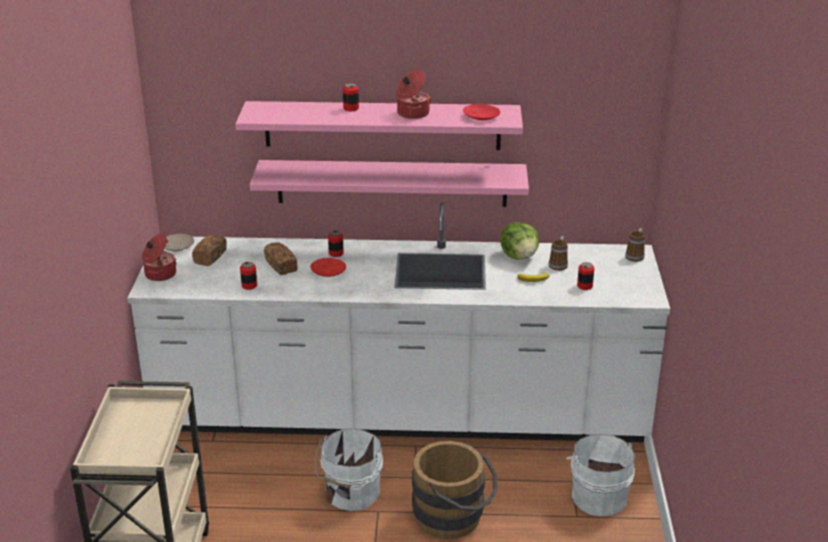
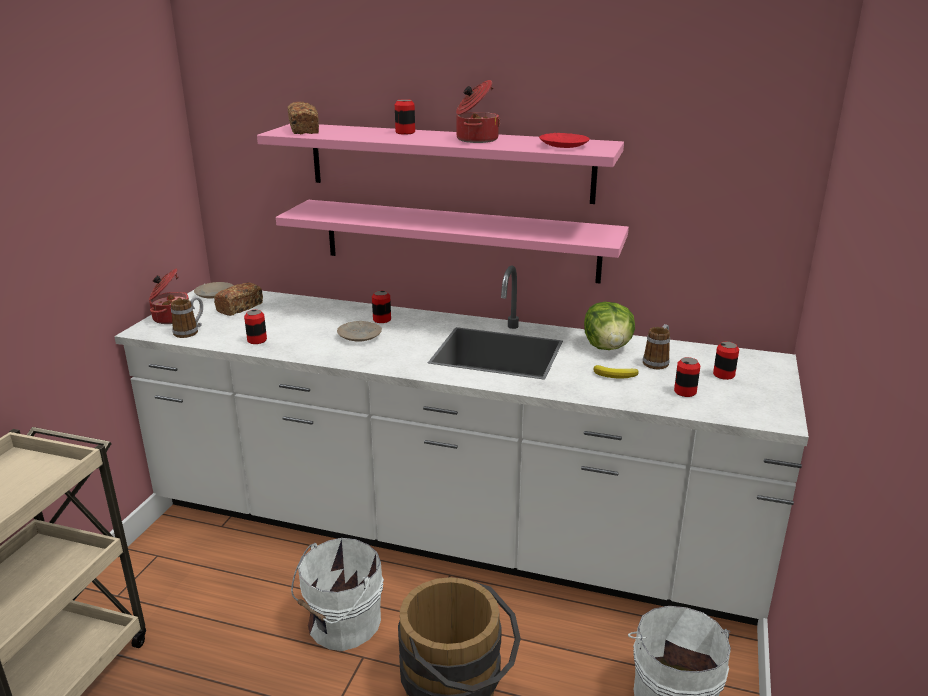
camera: 15 degrees right, 5 degrees down
bread [264,243,298,275] -> bread moved to [287,102,319,134]
red plate [310,258,346,277] -> beige plate [337,321,382,341]
mug [625,228,645,262] -> mug moved to [171,297,203,338]
none -> can [713,342,739,380]

